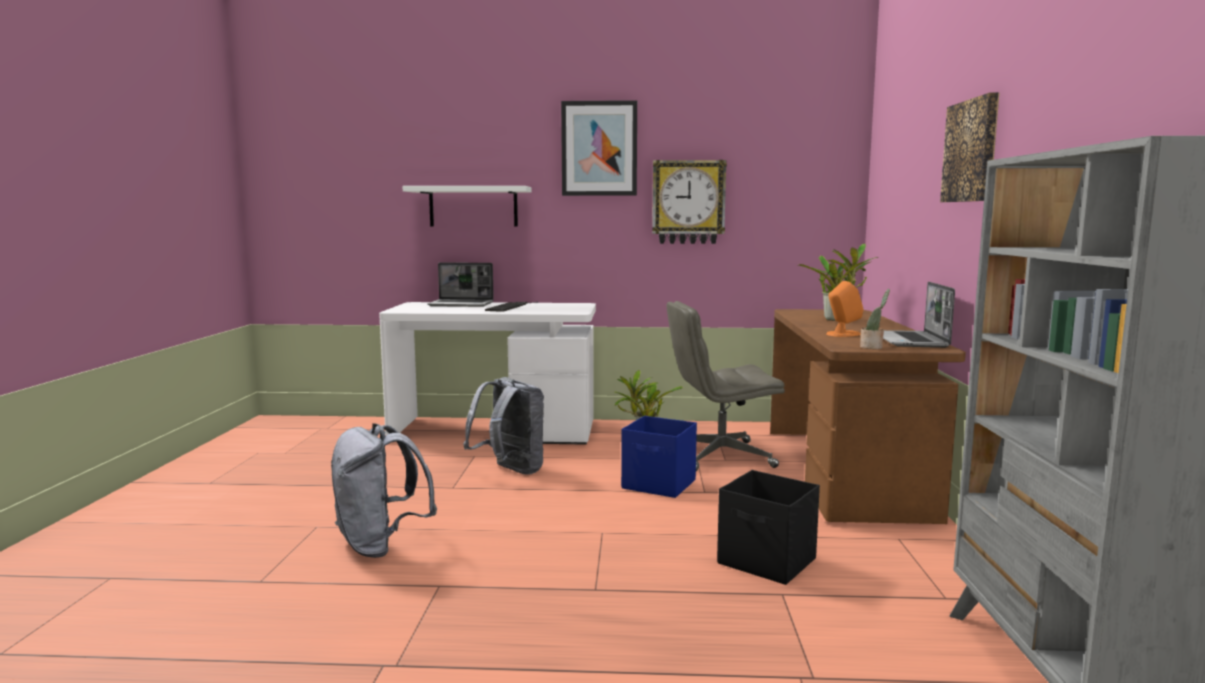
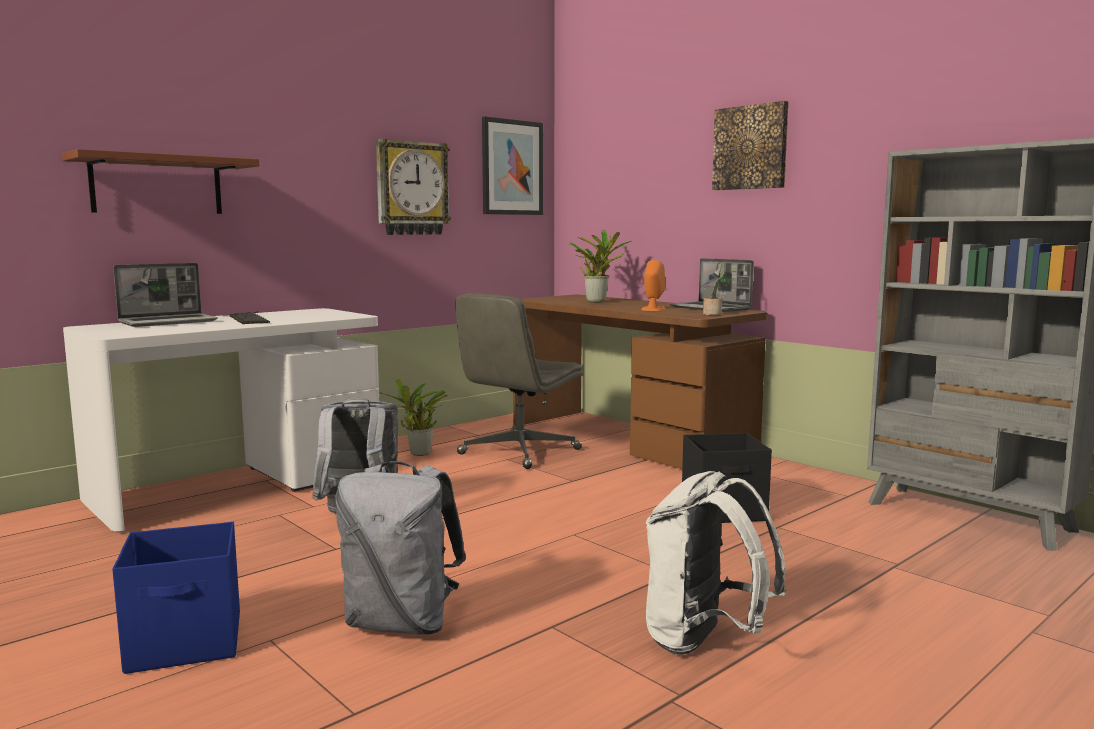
camera: 45 degrees left, 0 degrees up
white shelf [402,186,532,227] -> brown shelf [62,149,259,214]
picture [561,100,637,196] -> picture moved to [482,116,543,215]
blue storage box [621,416,697,498] -> blue storage box moved to [113,522,240,674]
none -> white backpack [646,471,786,655]

